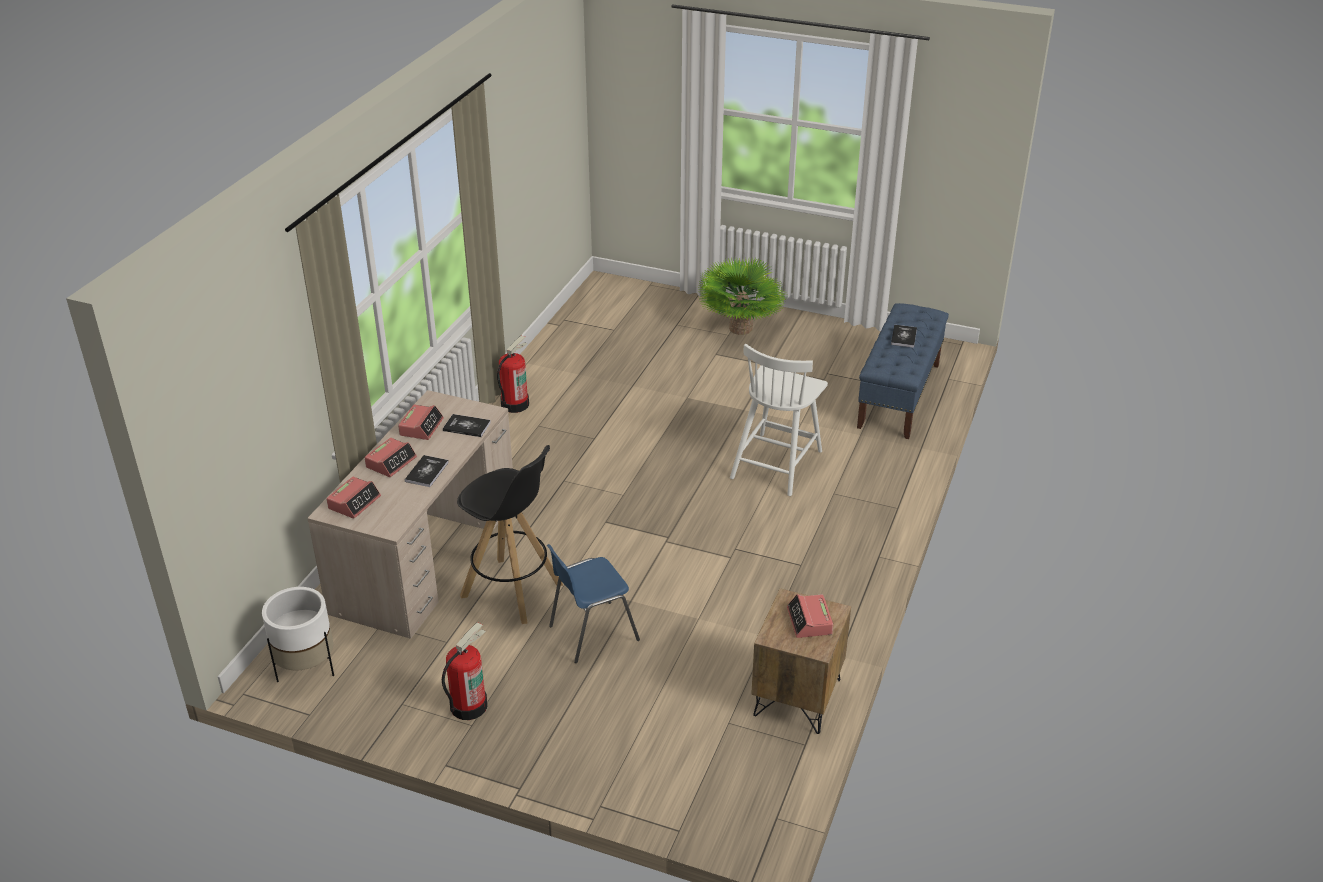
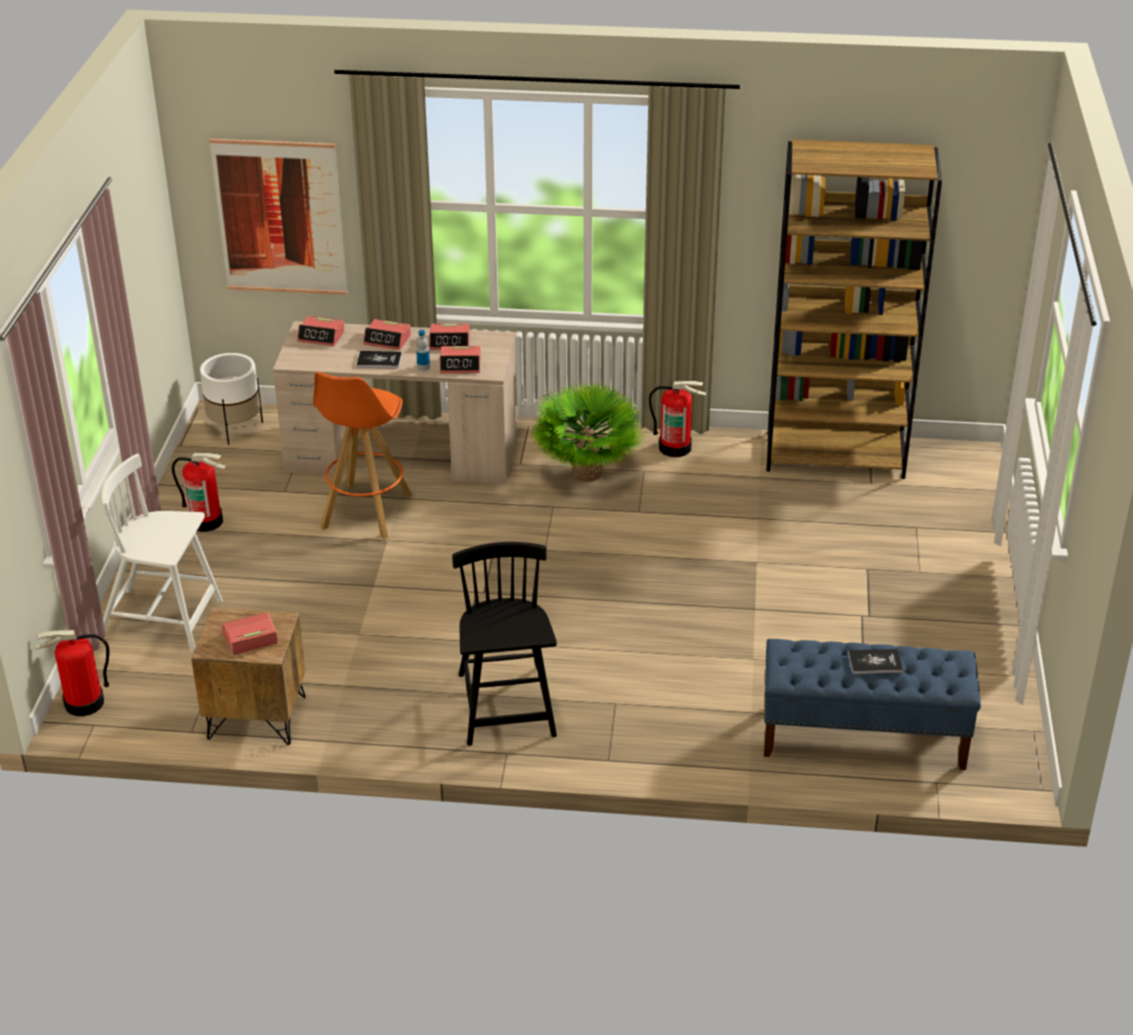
camera: 75 degrees right, 0 degrees up
book [443,414,491,437] -> alarm clock [440,346,481,373]
black stool [457,445,563,624] -> orange stool [313,372,413,540]
blue chair [547,544,640,663] -> none
potted plant [698,258,786,335] -> potted plant moved to [530,382,646,482]
white chair [730,344,828,496] -> white chair moved to [102,454,223,652]
none -> fire extinguisher [35,630,109,716]
none -> picture [209,139,348,295]
none -> bottle [416,330,430,371]
none -> black chair [452,542,557,746]
none -> brown bookcase [766,139,942,479]

